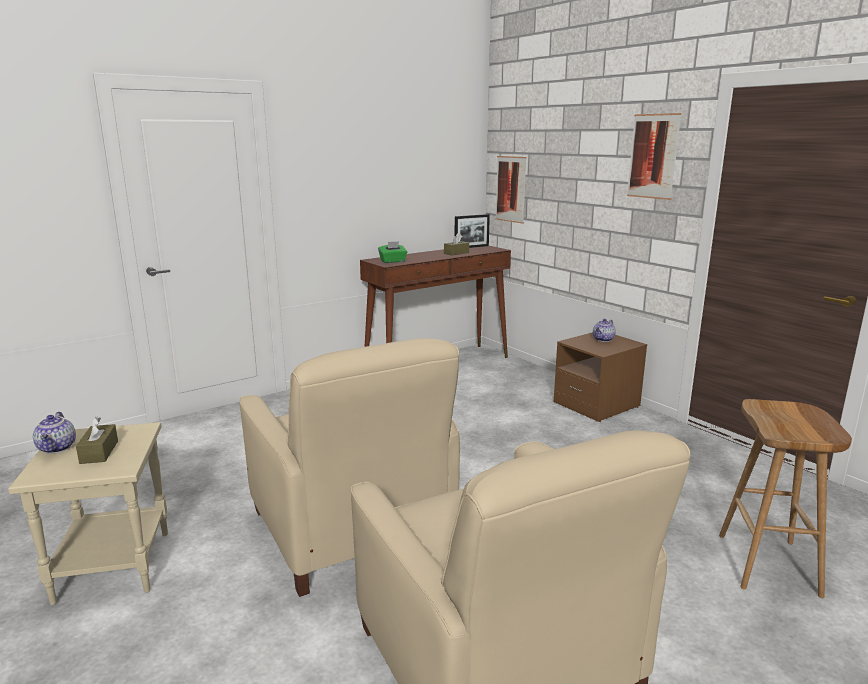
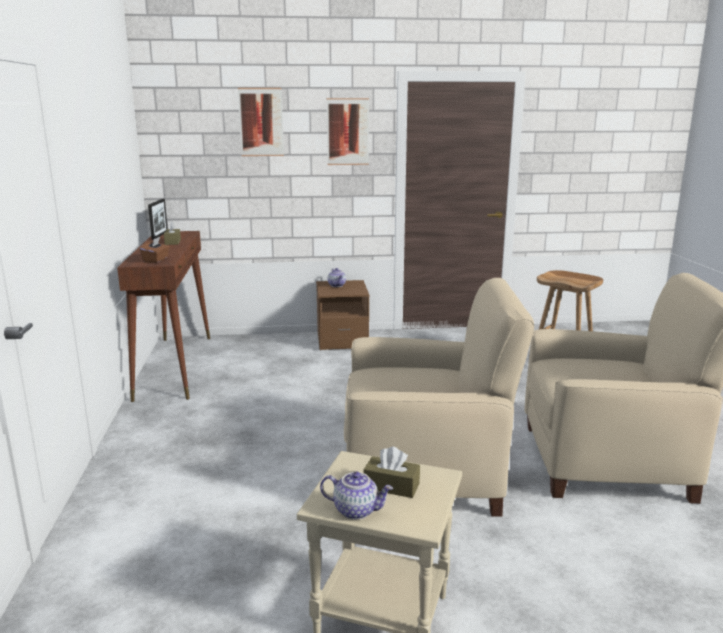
camera: 60 degrees left, 0 degrees up
green tissue box [378,241,407,263] -> brown tissue box [140,237,170,263]
picture [495,156,527,224] -> picture moved to [238,88,284,156]

